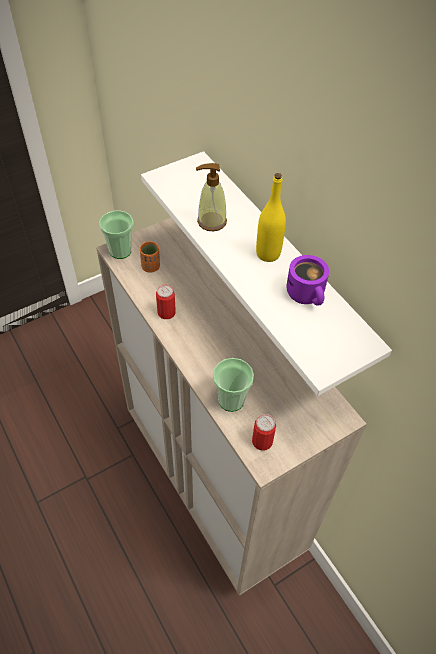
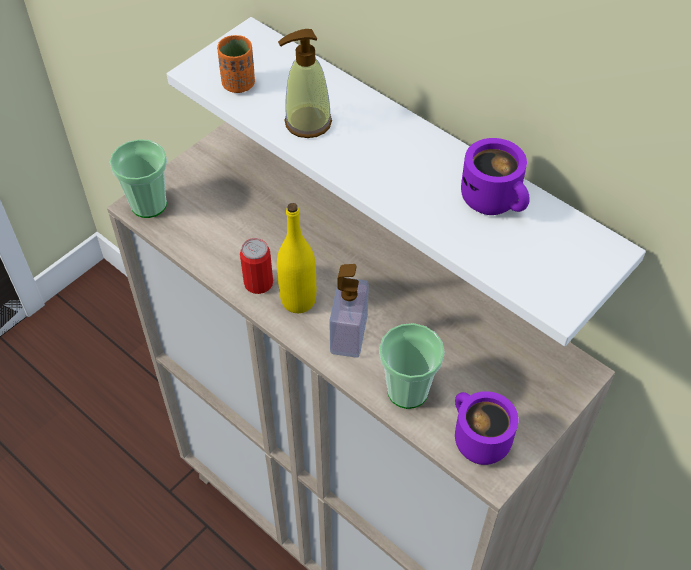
camera: 15 degrees left, 0 degrees up
orange cup [140,241,160,273] -> orange cup moved to [217,35,255,93]
can [252,414,276,451] -> purple mug [455,391,518,465]
yellow bottle [256,173,286,262] -> yellow bottle moved to [277,203,316,313]
none -> soap dispenser [329,264,369,358]

